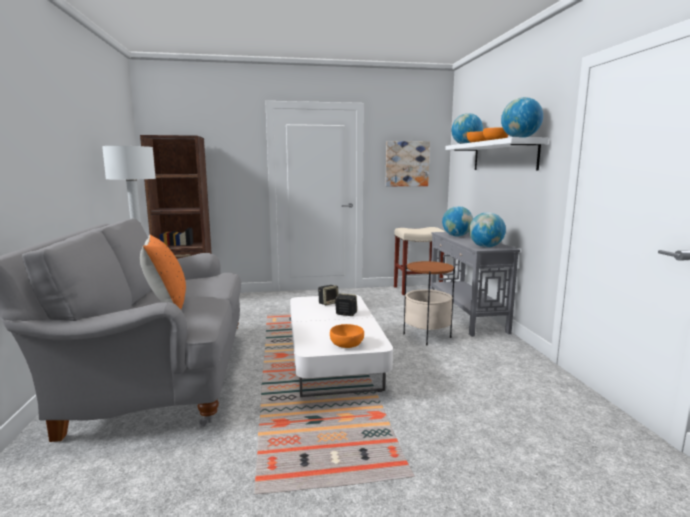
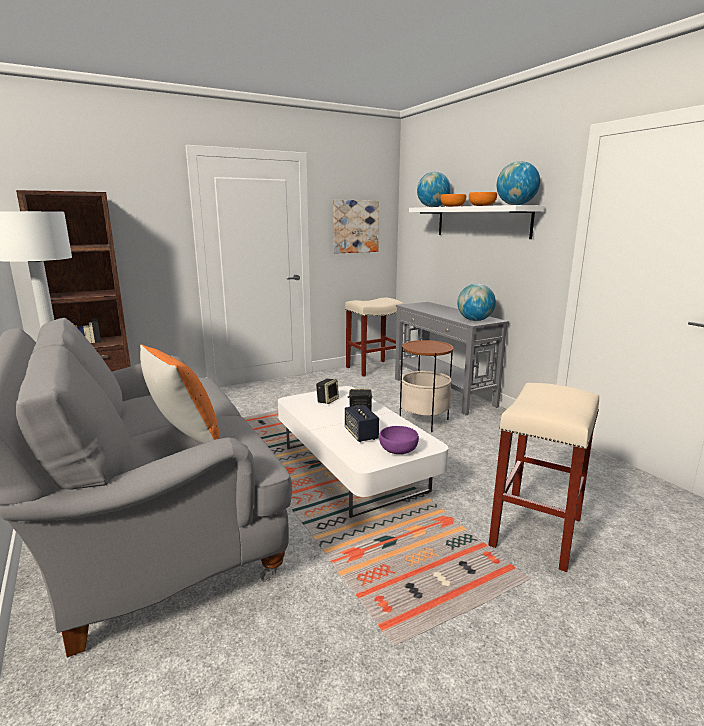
camera: 20 degrees left, 5 degrees up
orange bowl [330,324,364,348] -> purple bowl [379,426,419,454]
globe [442,206,473,236] -> none
none -> speaker [345,405,379,442]
none -> beige stool [489,383,599,572]

